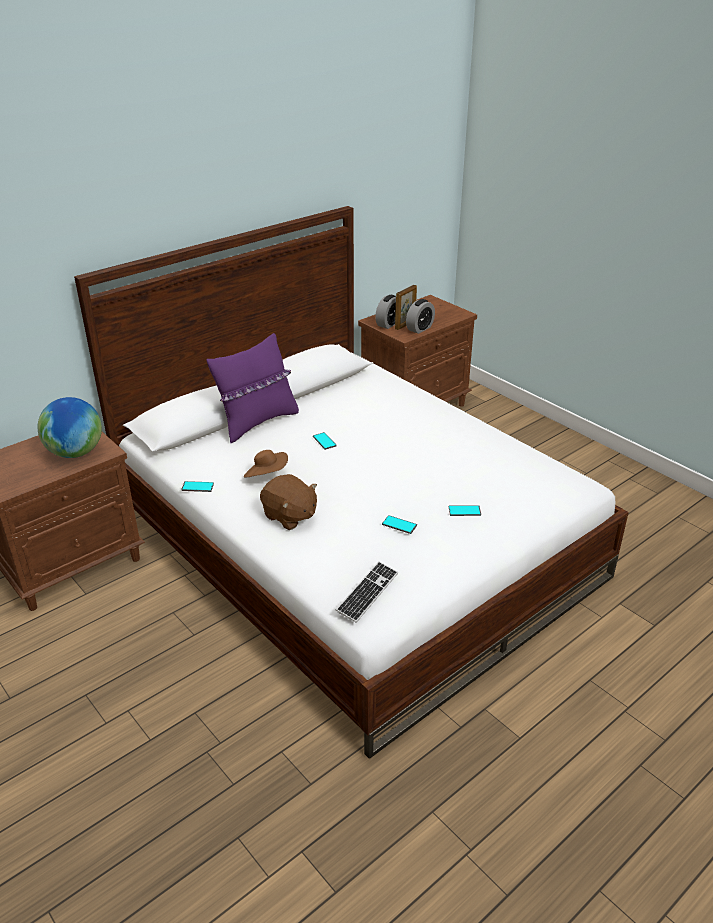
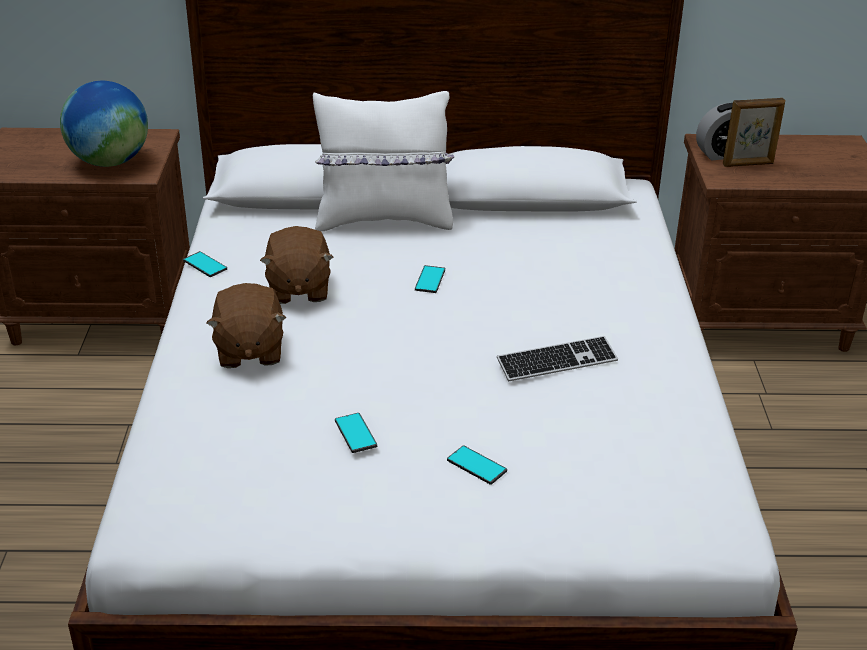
camera: 40 degrees right, 0 degrees up
purple pillow [207,333,299,443] -> white pillow [313,91,454,231]
brown hat [244,450,288,477] -> brown plush toy [260,226,333,304]
keyboard [336,561,398,623] -> keyboard moved to [497,336,618,381]
alarm clock [406,299,435,334] -> none

